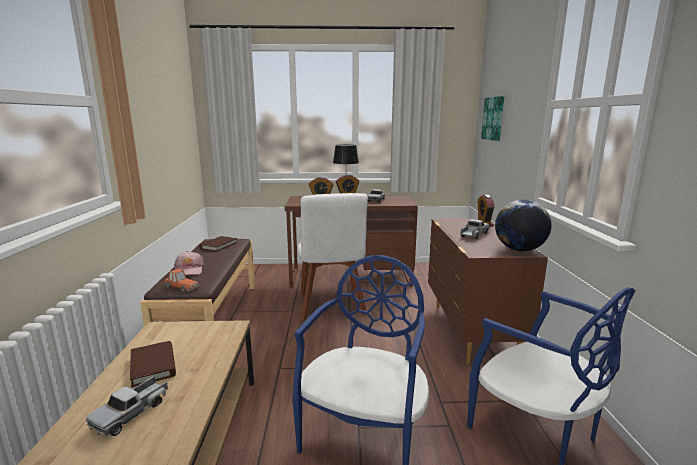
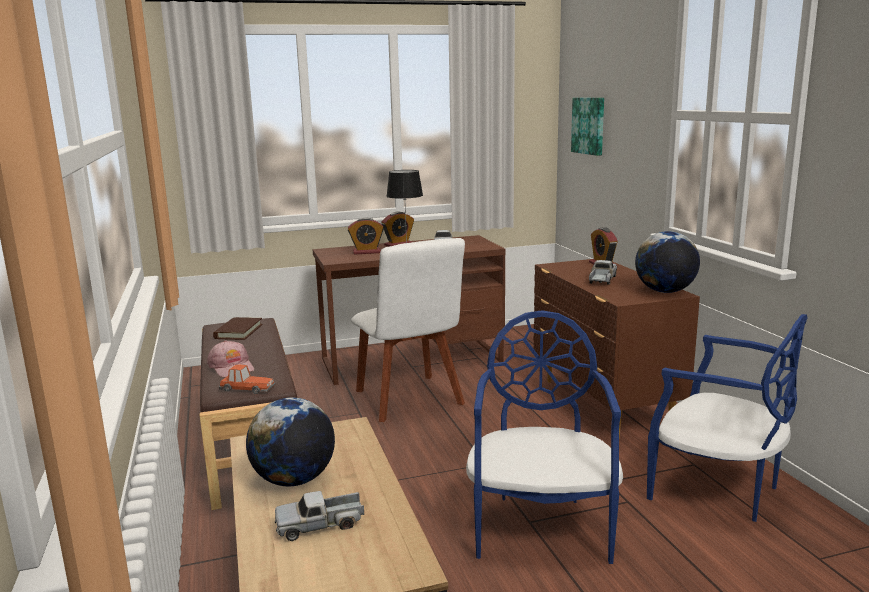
camera: 15 degrees left, 0 degrees up
toy truck [86,376,168,436] -> toy truck turned 60 degrees clockwise [275,491,364,541]
brown book [130,341,176,388] -> globe [246,397,335,486]

